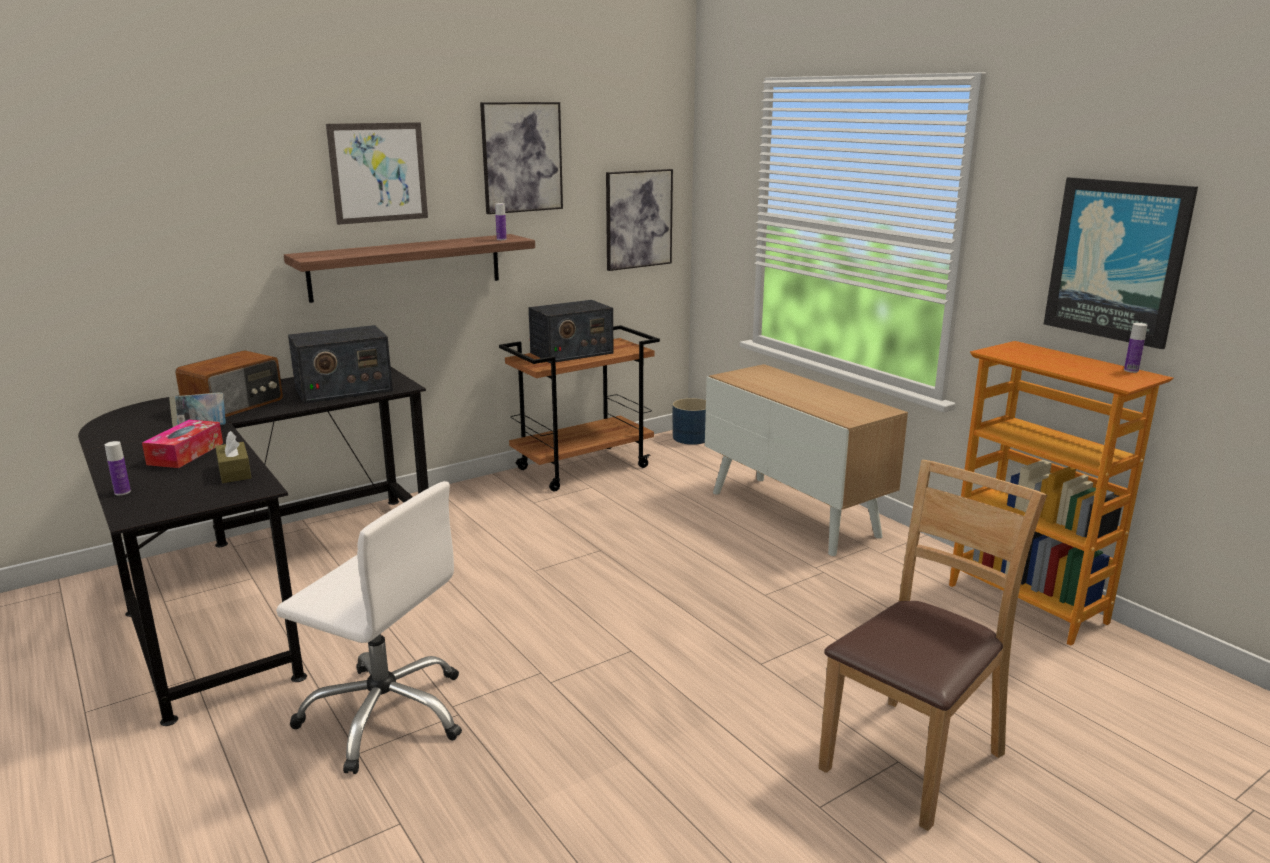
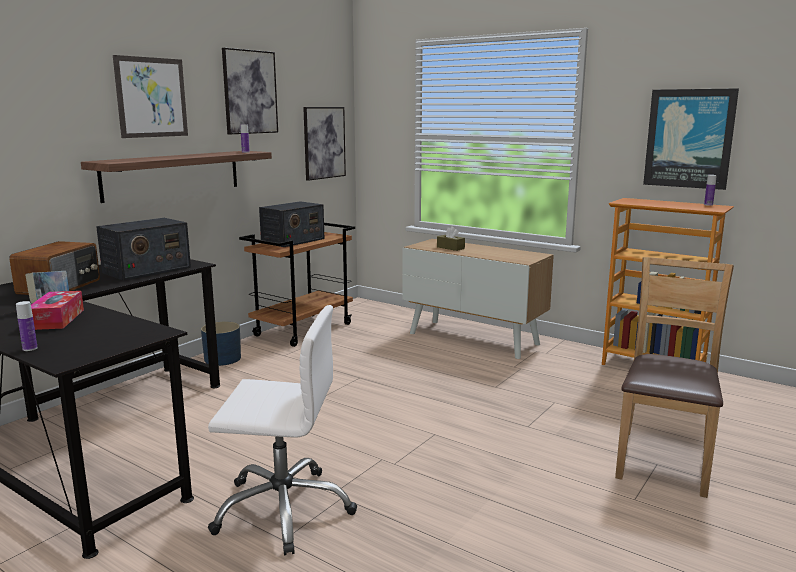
camera: 20 degrees left, 5 degrees down
brown tissue box [215,431,251,483] -> brown tissue box moved to [437,226,465,251]
blue planter [673,398,706,445] -> blue planter moved to [201,321,241,366]

